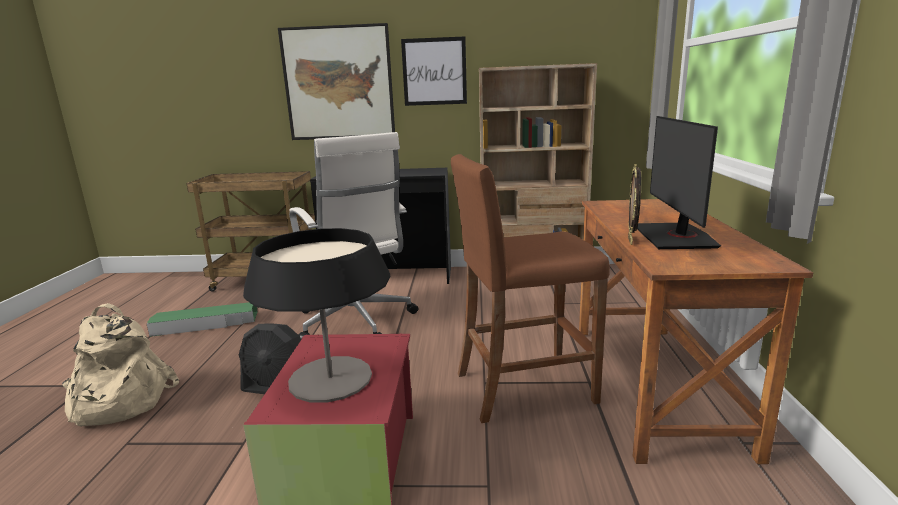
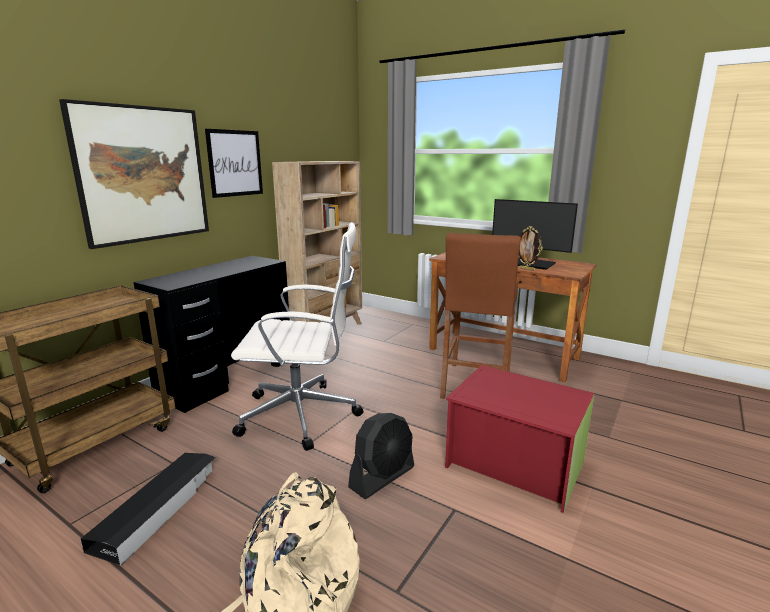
camera: 60 degrees left, 0 degrees up
green storage box [146,302,258,337] -> black storage box [81,453,216,566]
table lamp [243,228,390,403] -> none

